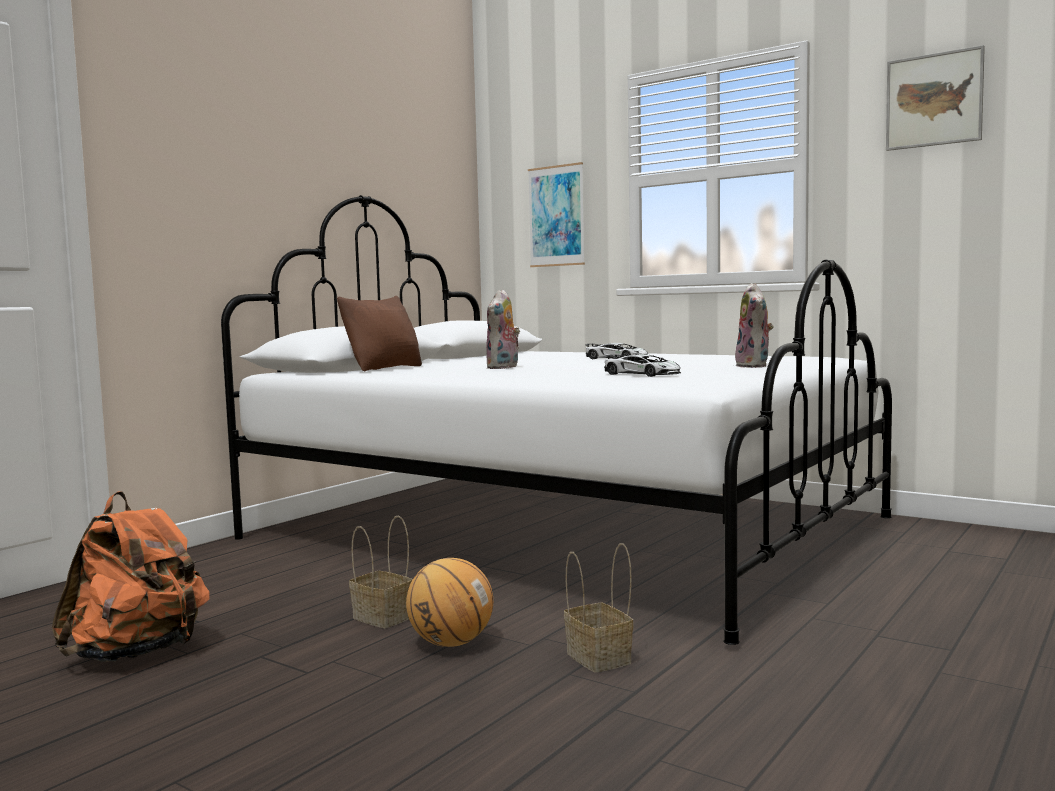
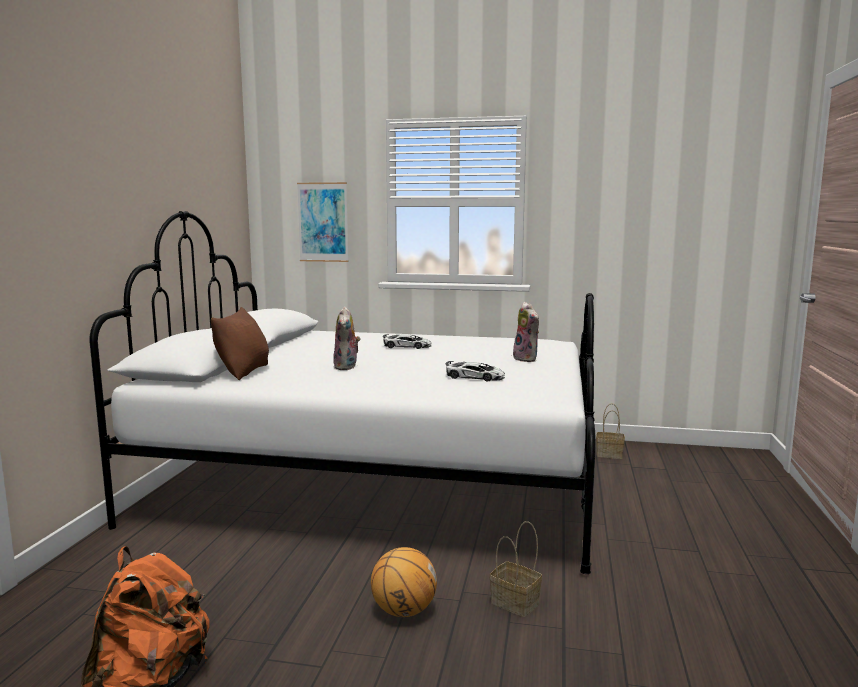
camera: 25 degrees left, 5 degrees up
basket [349,516,413,628] -> basket moved to [596,403,625,459]
picture [886,45,985,151] -> none

